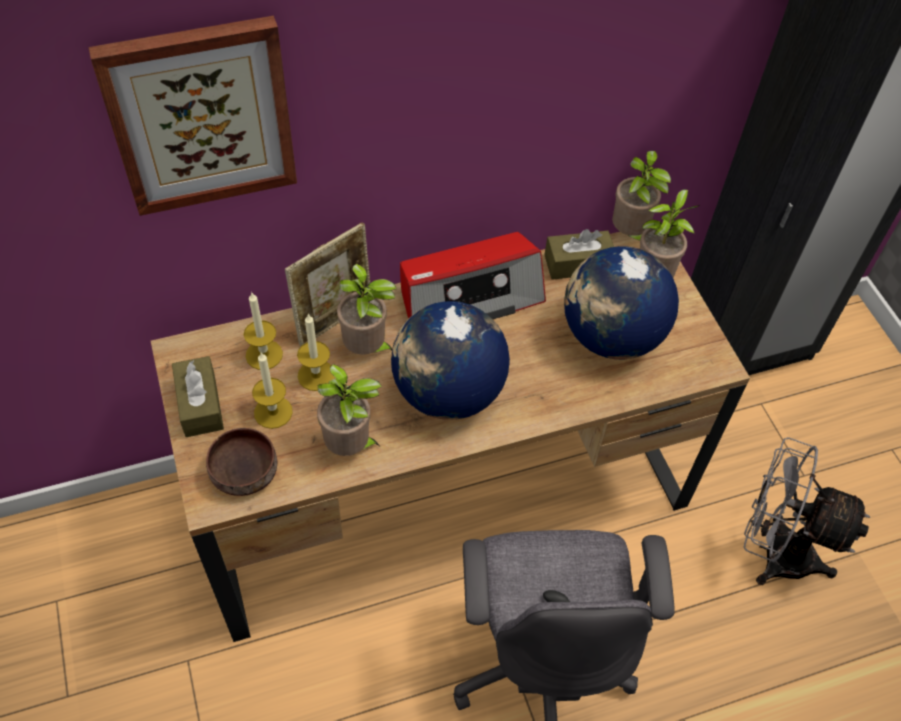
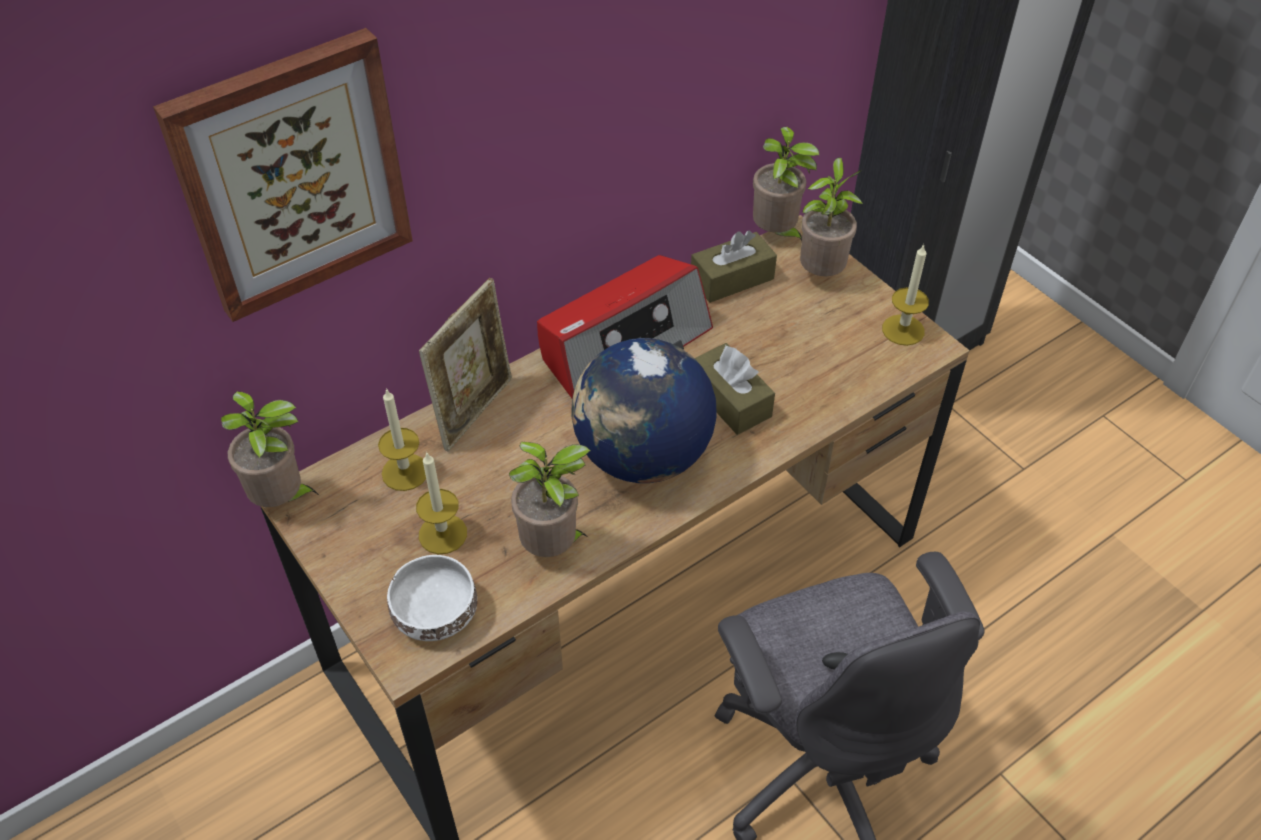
camera: 15 degrees left, 5 degrees down
brown tissue box [172,356,224,437] -> brown tissue box moved to [694,343,775,435]
brown bowl [206,428,277,496] -> white bowl [387,555,477,641]
candle [297,314,335,391] -> candle moved to [882,244,929,346]
potted plant [337,264,397,355] -> potted plant moved to [221,391,319,507]
globe [564,246,679,360] -> none
grey fan [744,437,870,585] -> none

